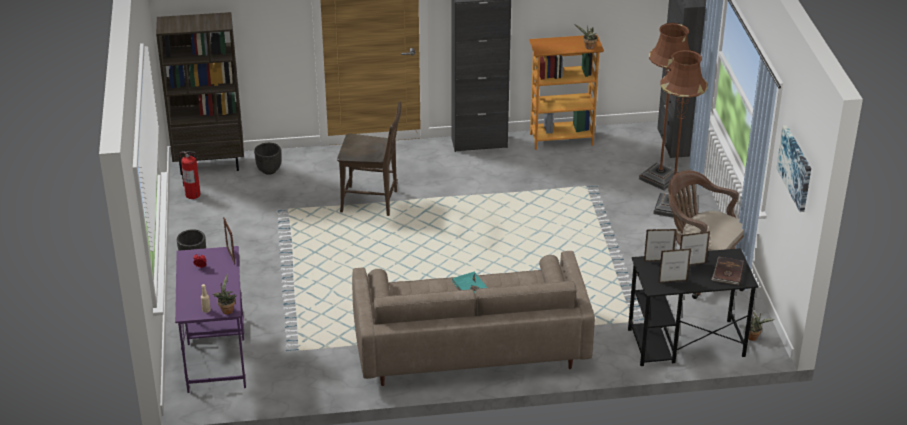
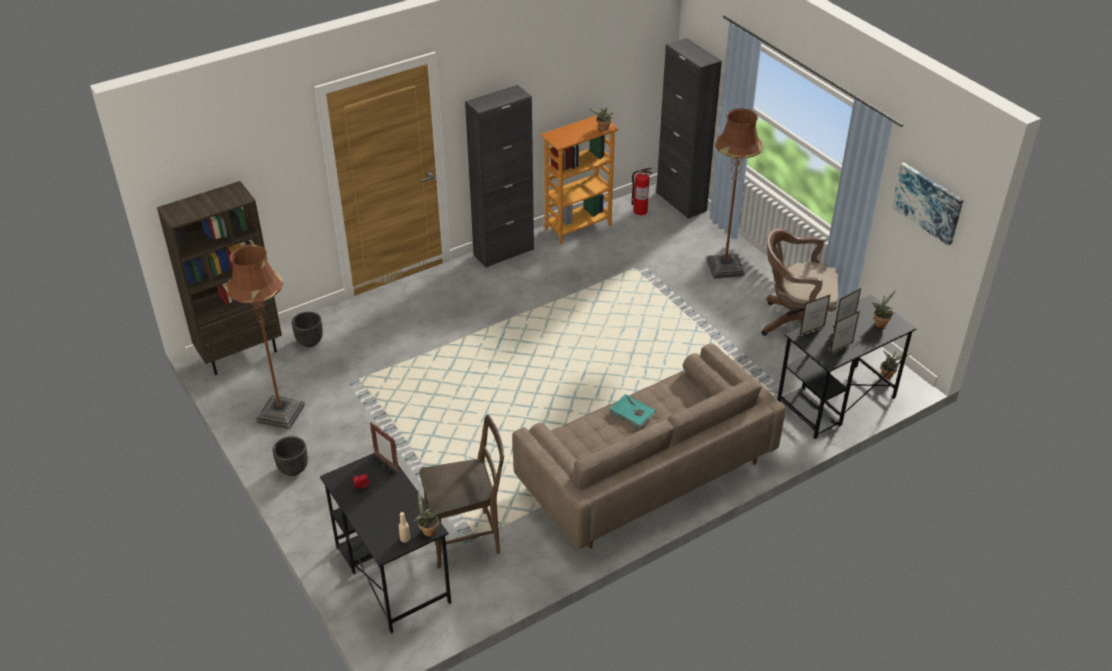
camera: 25 degrees left, 5 degrees up
purple desk [175,246,246,393] -> black desk [320,453,451,633]
fire extinguisher [179,151,200,199] -> fire extinguisher moved to [632,168,652,215]
brown chair [337,102,401,216] -> brown chair moved to [419,415,504,569]
brown floor lamp [639,23,689,190] -> brown floor lamp moved to [226,244,305,430]
brown book [711,257,744,285] -> potted plant [871,290,896,328]

